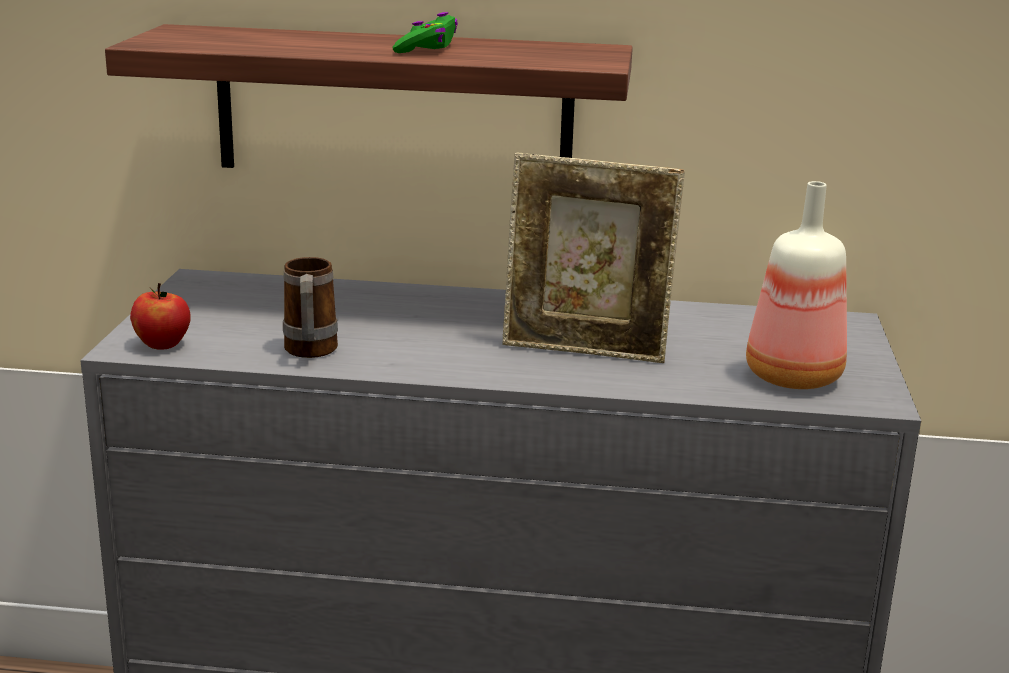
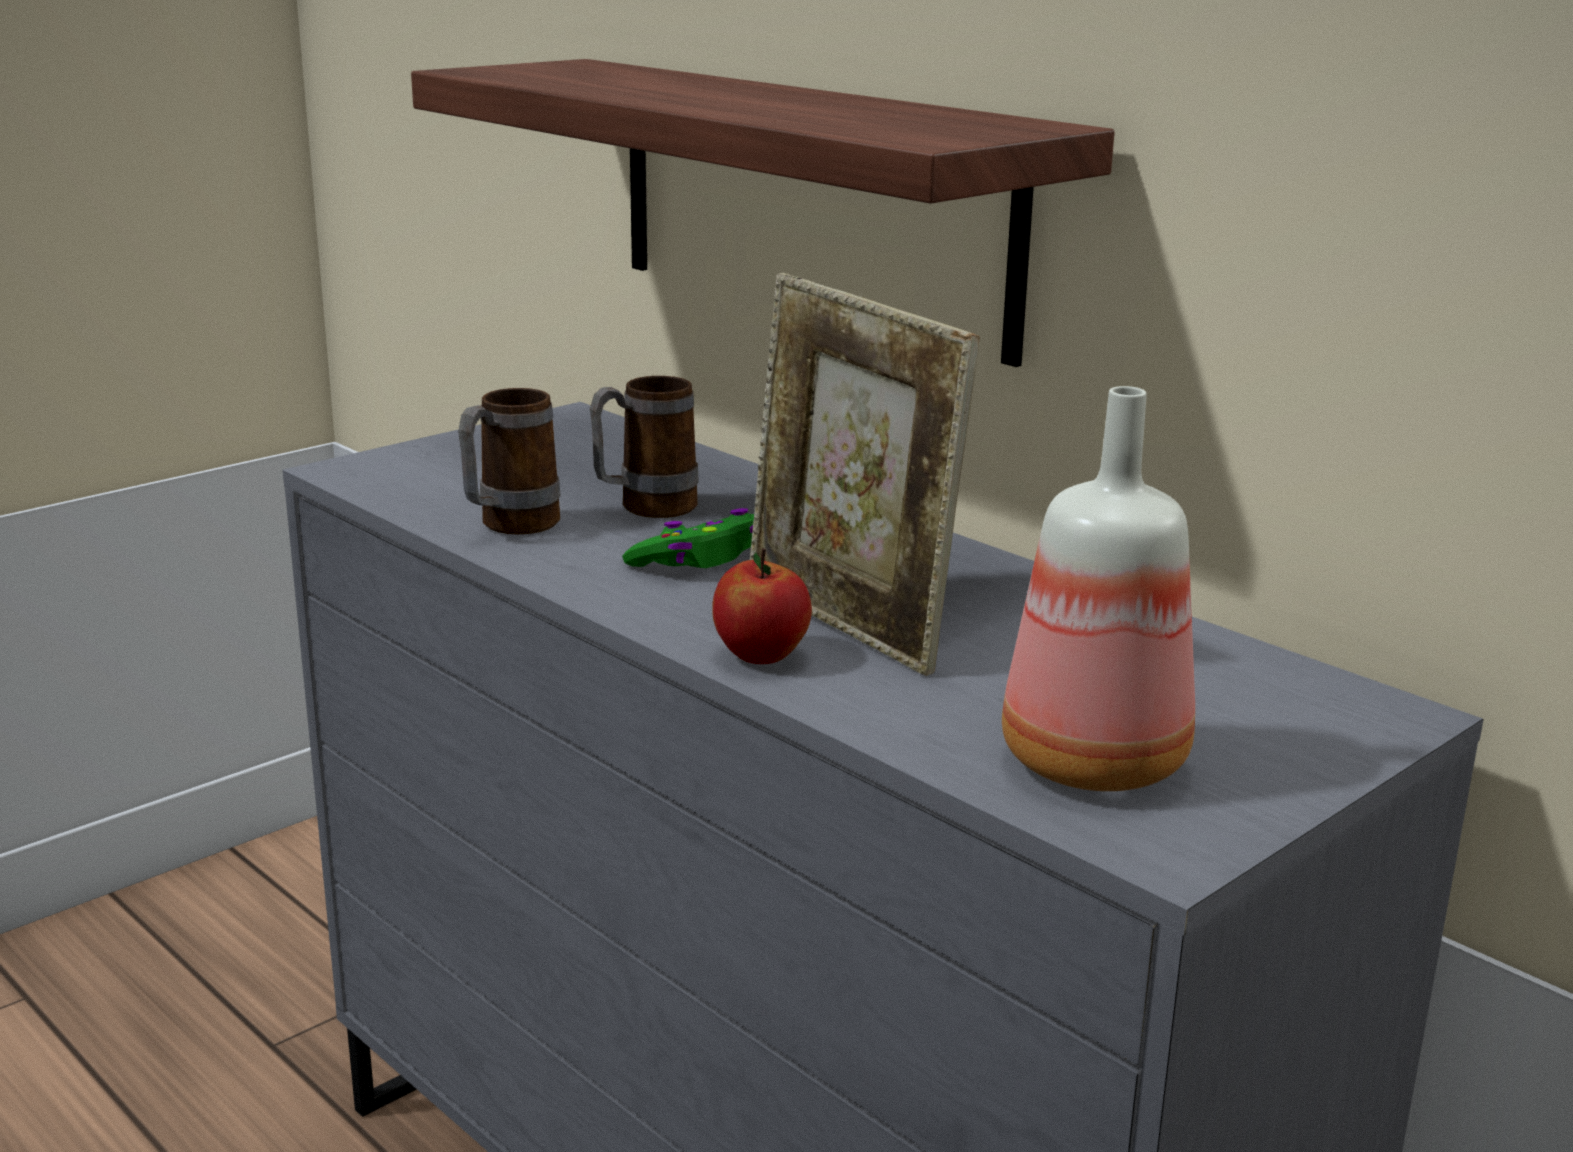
camera: 40 degrees right, 0 degrees up
apple [130,283,191,350] -> apple moved to [712,548,812,664]
green game controller [392,12,458,53] -> green game controller moved to [622,508,754,568]
none -> mug [590,376,698,518]

